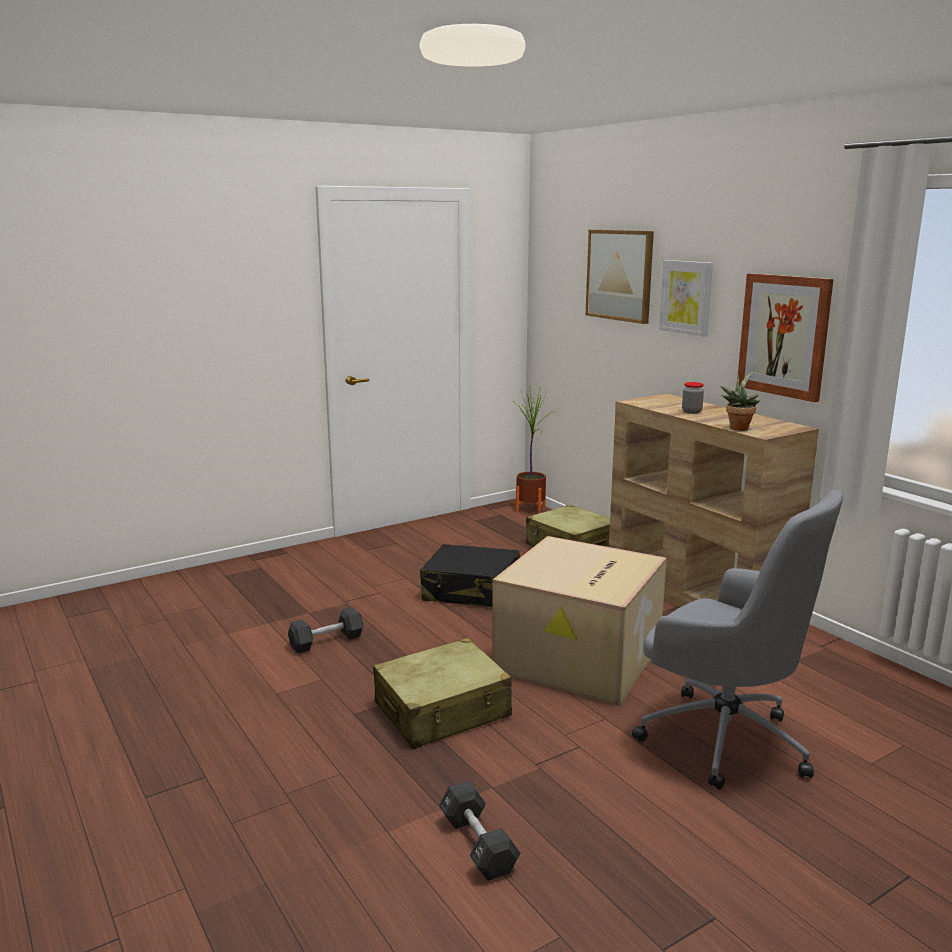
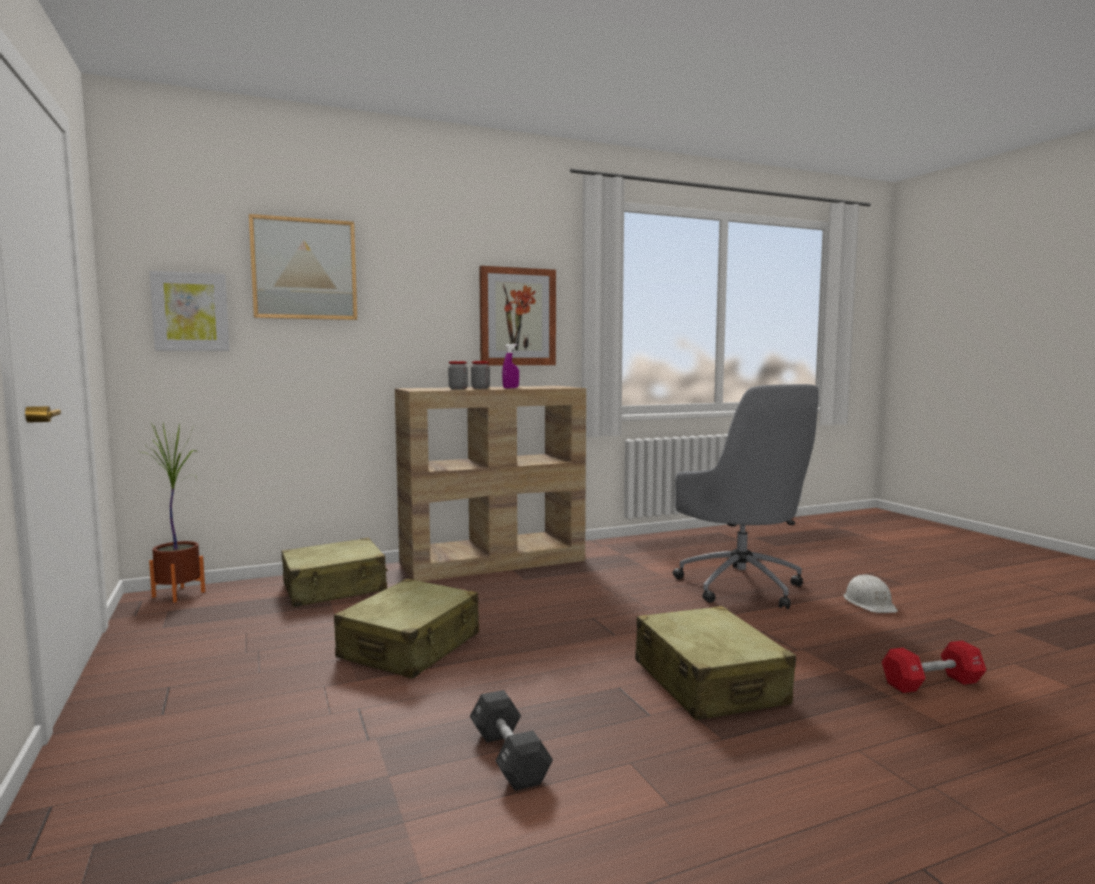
camera: 80 degrees left, 10 degrees down
black suitcase [420,544,520,607] -> beige suitcase [334,579,479,679]
black dumbbell [439,781,520,881] -> red dumbbell [882,641,987,693]
cardboard box [492,536,667,706] -> none
grey office chair [632,490,843,790] -> grey office chair turned 105 degrees clockwise [672,384,819,609]
picture [659,260,713,337] -> picture moved to [150,271,230,351]
potted plant [721,372,760,430] -> none
none -> jar [448,361,468,390]
none -> purple spray bottle [502,344,519,388]
none -> white hard hat [844,574,898,613]

